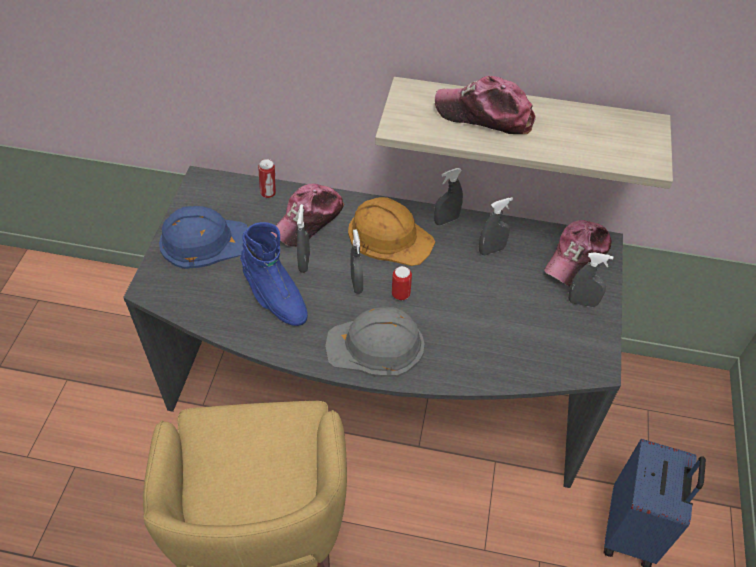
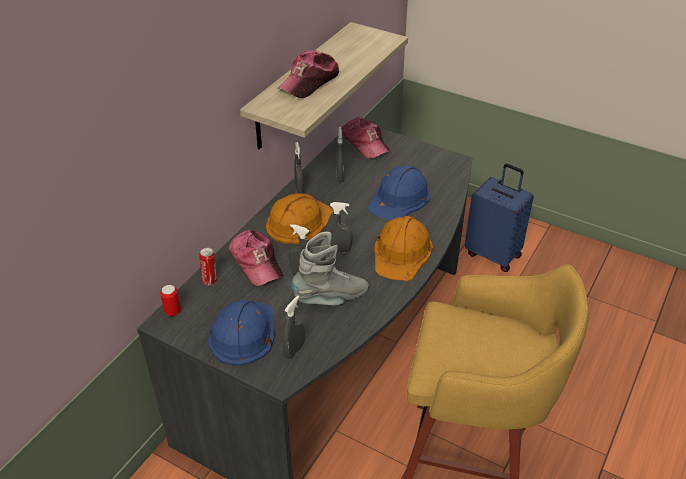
camera: 70 degrees left, 10 degrees down
blue boot [240,222,308,326] -> grey boot [291,232,369,305]
grey hard hat [325,307,425,377] -> orange hard hat [374,216,433,281]
can [392,266,412,300] -> can moved to [160,285,181,316]
grey spray bottle [568,252,614,307] -> grey spray bottle moved to [282,296,305,359]
none -> blue hard hat [368,165,430,221]

